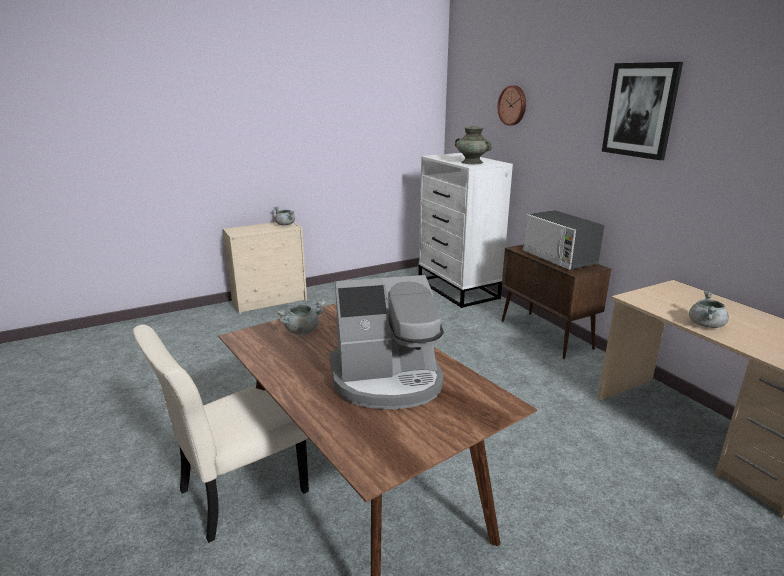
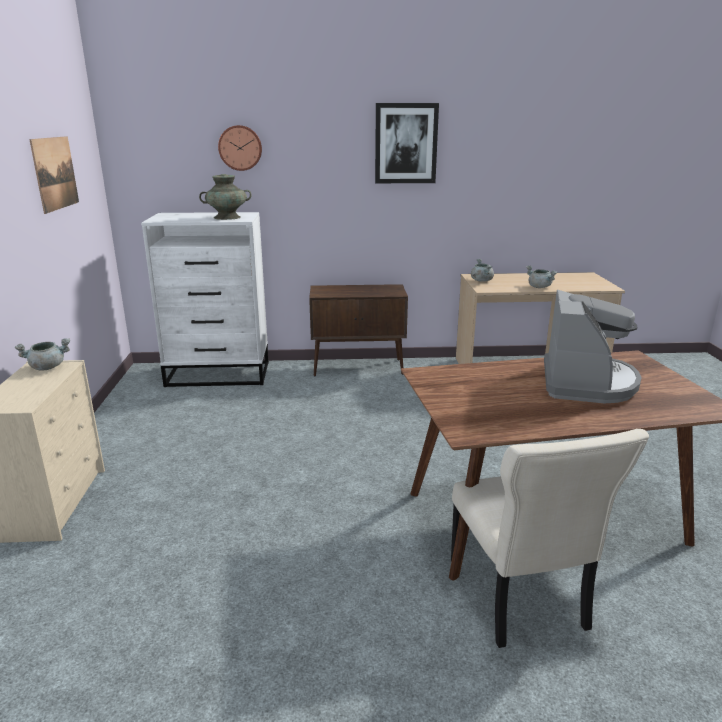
camera: 65 degrees left, 0 degrees up
grey cooking pot [277,300,325,335] -> grey cooking pot moved to [471,259,494,282]
microwave [523,210,604,270] -> none
none -> picture [29,136,79,214]

